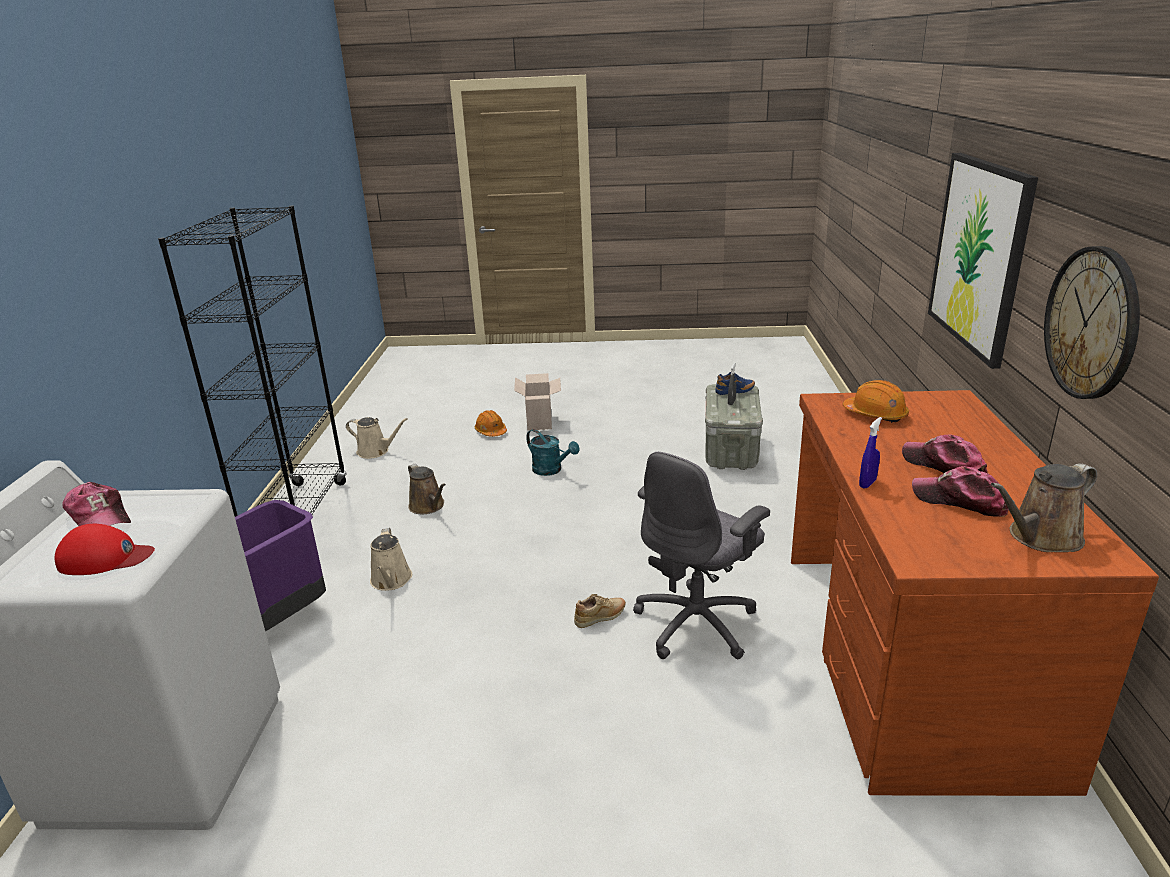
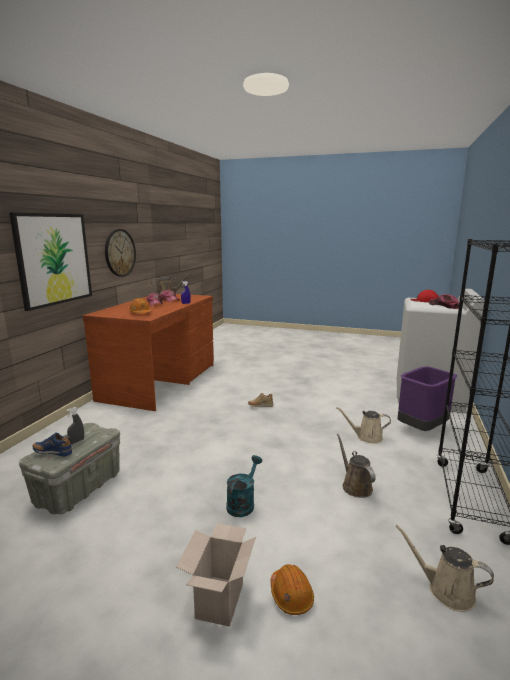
camera: 165 degrees left, 10 degrees down
beige watering can [370,528,412,591] -> beige watering can turned 90 degrees counterclockwise [336,407,391,444]
turquoise watering can [526,429,580,476] -> turquoise watering can turned 60 degrees clockwise [226,455,262,517]
grey office chair [633,452,770,659] -> none

